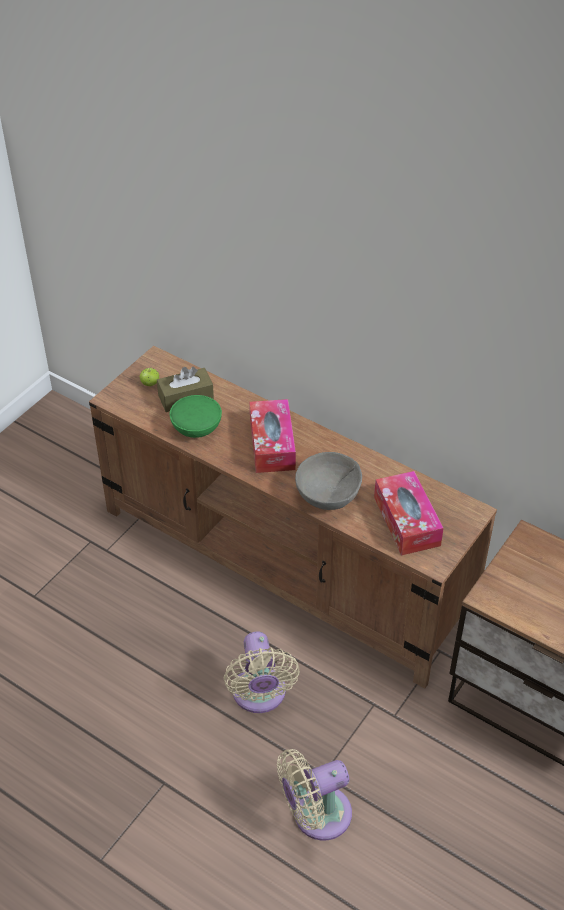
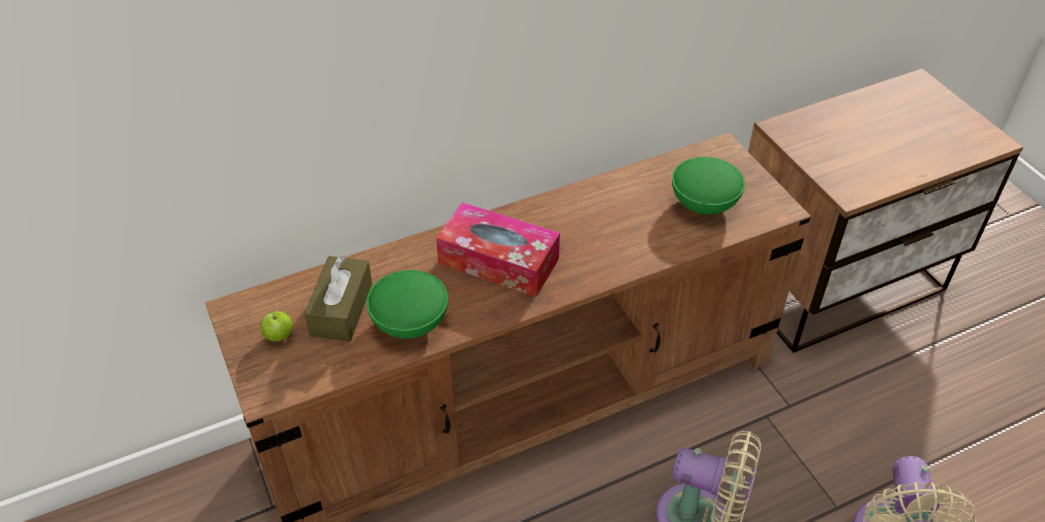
camera: 60 degrees left, 0 degrees up
grey bowl [295,452,362,510] -> none
tissue box [374,471,444,555] -> green bowl [672,157,745,215]

